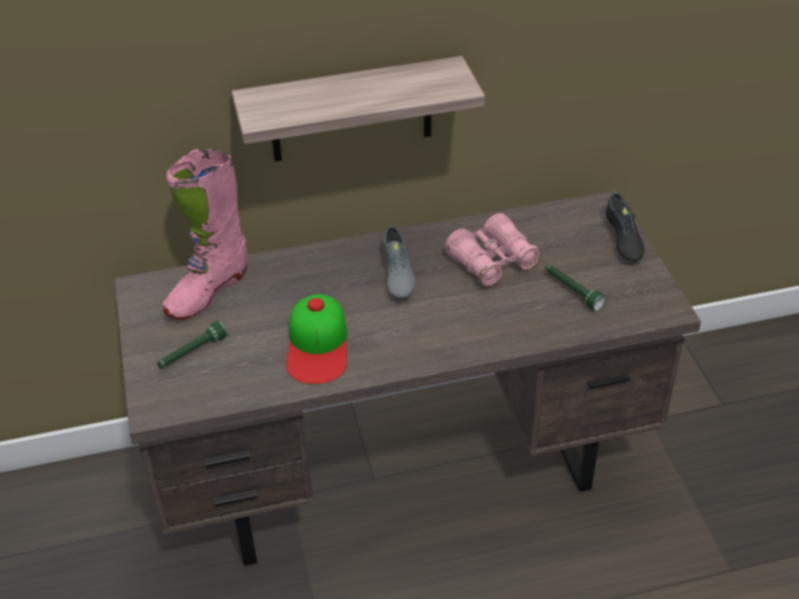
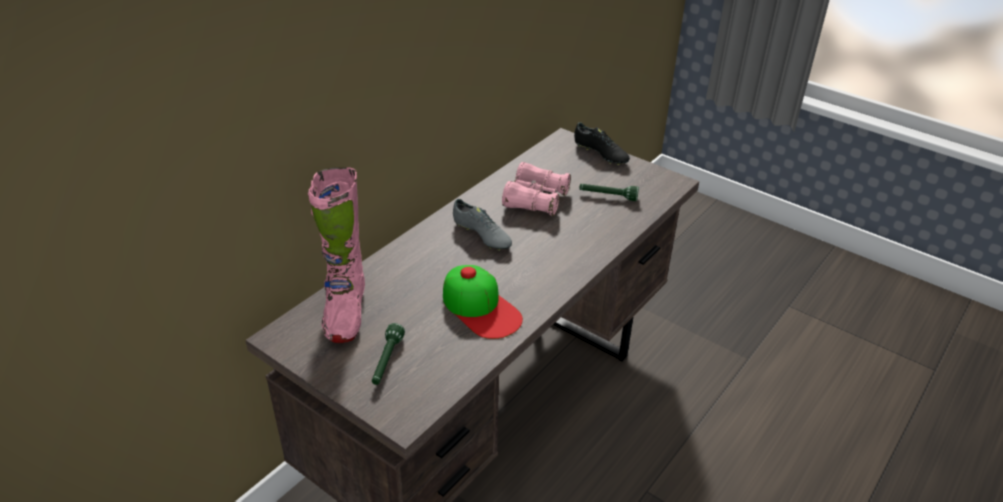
camera: 40 degrees left, 5 degrees down
shelf [232,56,485,161] -> none

